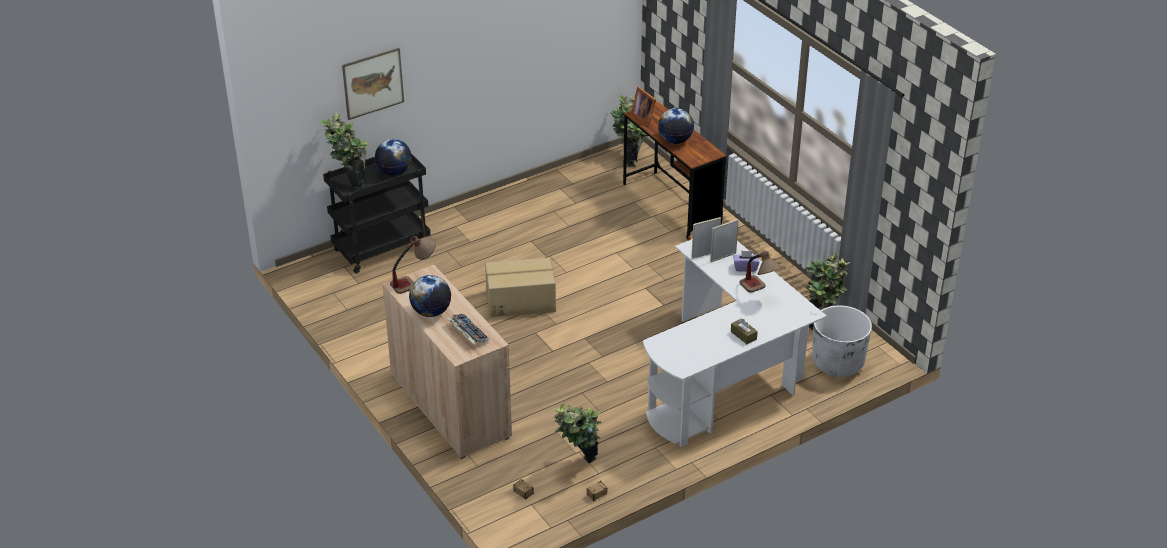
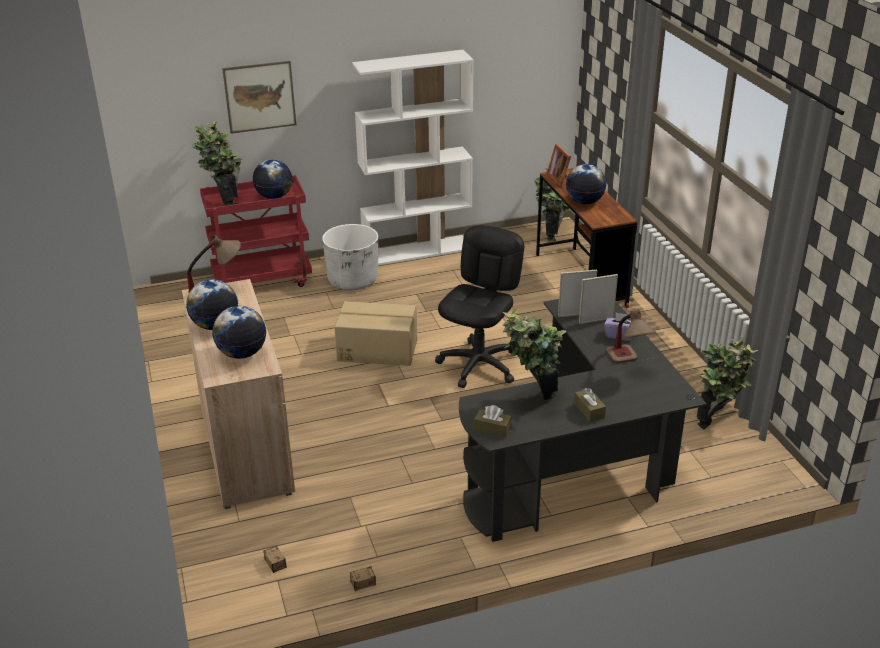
camera: 15 degrees right, 5 degrees down
black cart [323,153,431,274] -> red cart [200,175,312,287]
keyboard [447,314,490,343] -> globe [212,306,266,359]
potted plant [553,403,602,463] -> potted plant moved to [502,308,567,400]
white desk [643,239,827,447] -> black desk [459,299,707,542]
white planter [812,306,872,377] -> white planter moved to [322,224,378,290]
none -> white bookcase [352,50,474,265]
none -> black office chair [435,225,524,388]
none -> brown tissue box [474,405,512,438]

